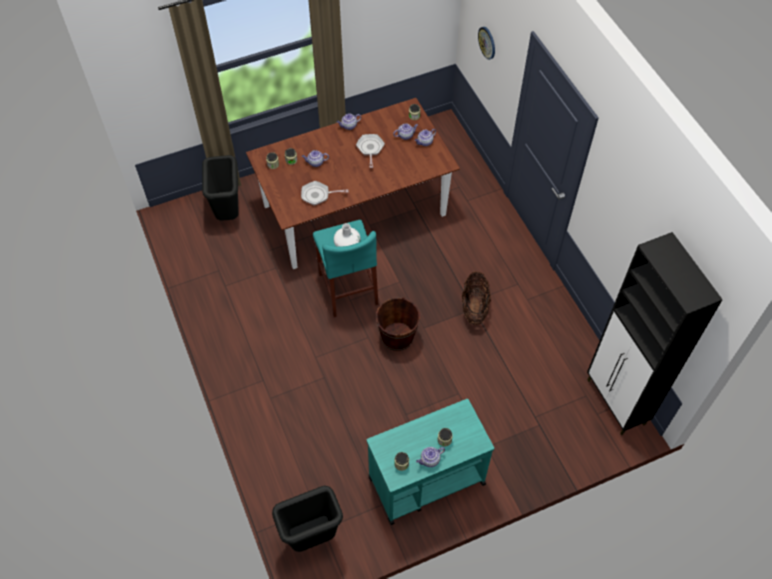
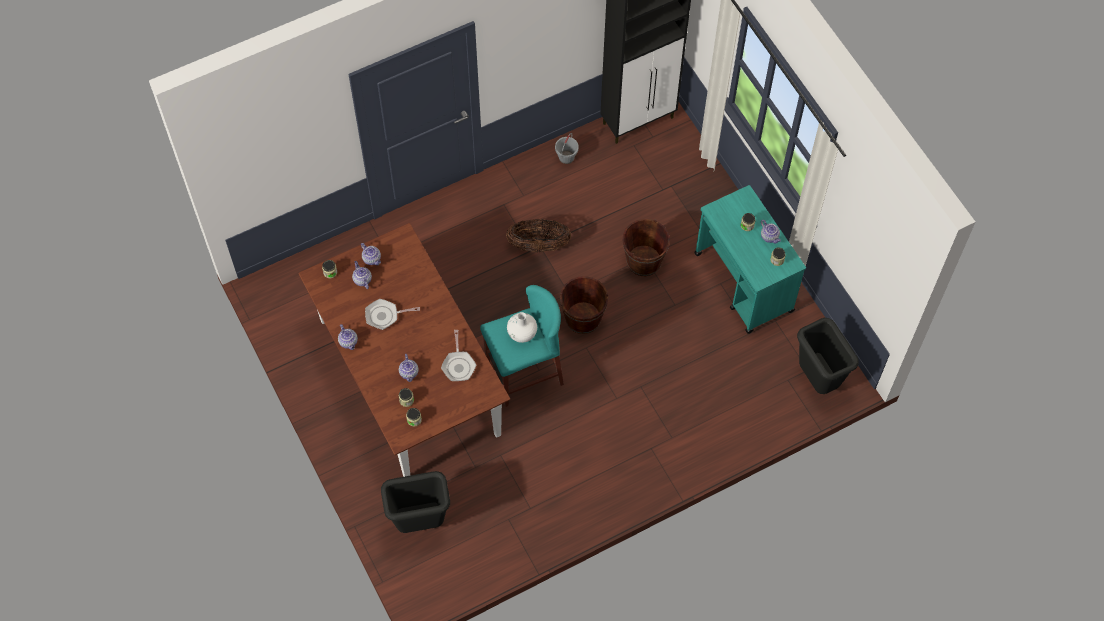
camera: 95 degrees left, 5 degrees up
wall clock [478,27,495,60] -> none
none -> grey bucket [555,133,579,164]
none -> brown bucket [623,219,670,276]

